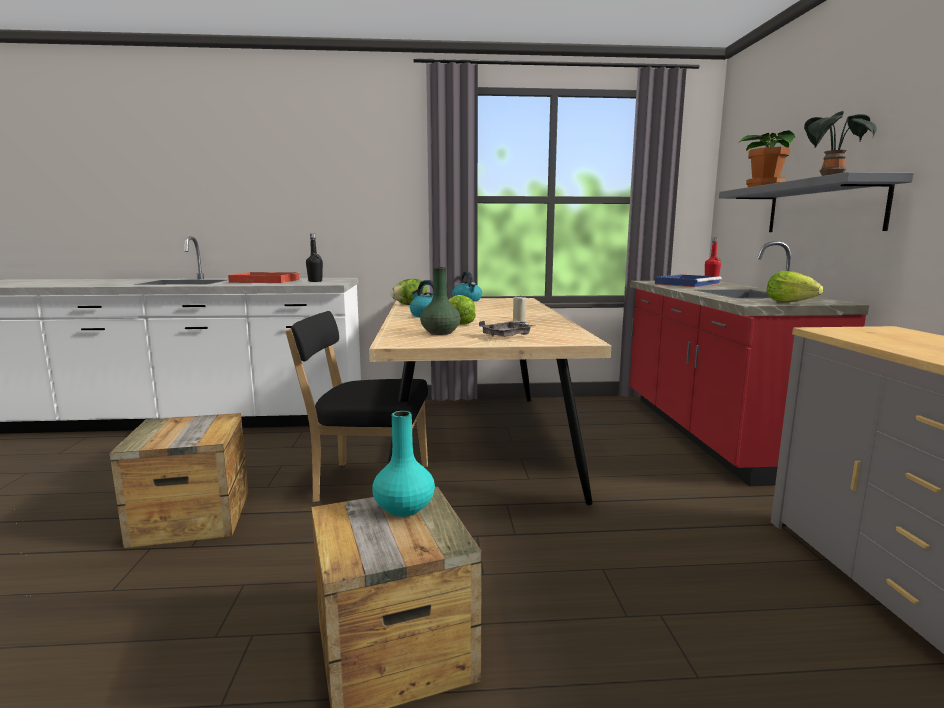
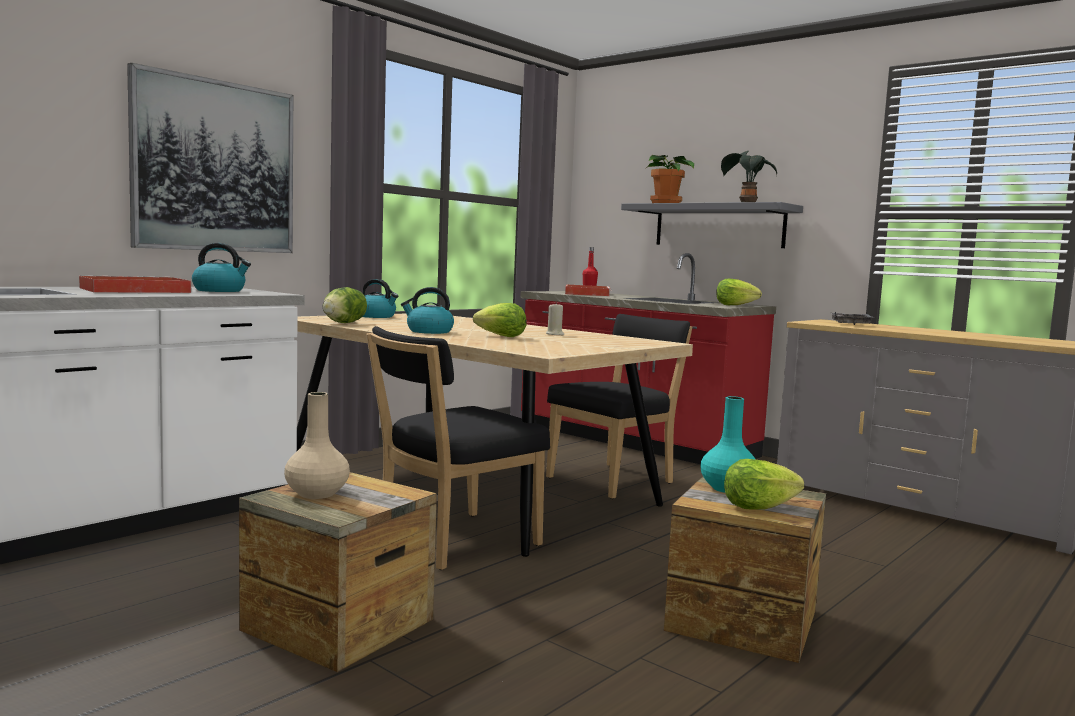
camera: 45 degrees left, 5 degrees down
black bottle [306,234,323,282] -> kettle [192,243,251,292]
green vase [420,267,460,335] -> none
grey tray [479,321,534,337] -> grey tray moved to [831,312,874,325]
blue tray [655,275,722,287] -> red tray [565,285,612,296]
none -> picture [127,63,293,253]
none -> beige vase [284,392,350,499]
none -> black chair [546,314,692,499]
none -> lettuce [724,459,804,510]

